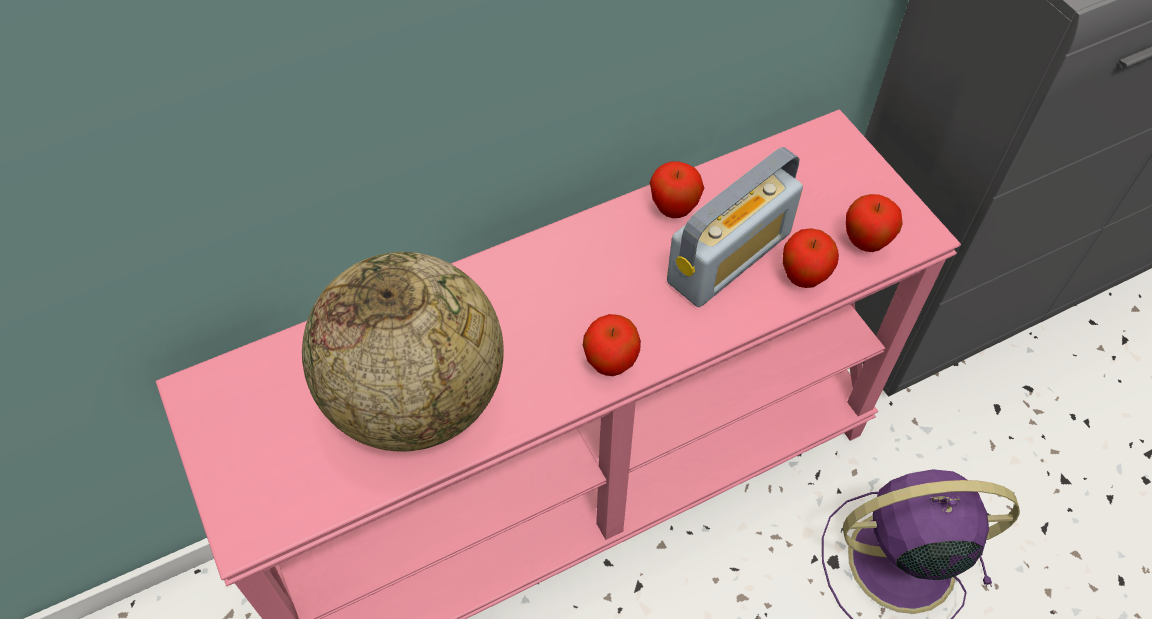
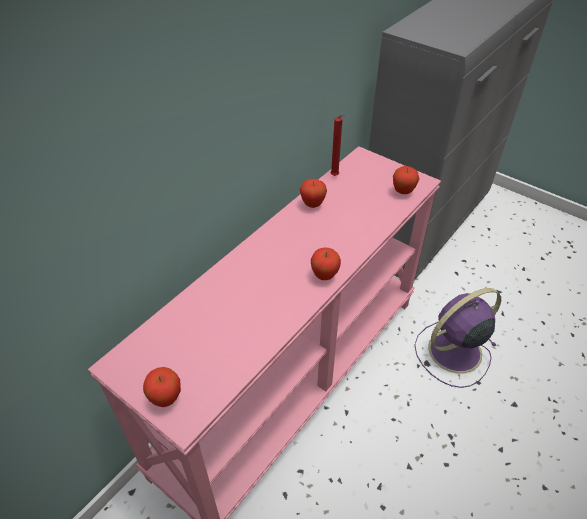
camera: 25 degrees left, 10 degrees down
globe [302,252,504,452] -> none
radio [667,147,803,307] -> none
apple [783,228,839,288] -> apple moved to [143,367,181,407]
none -> red candle [330,115,345,176]

